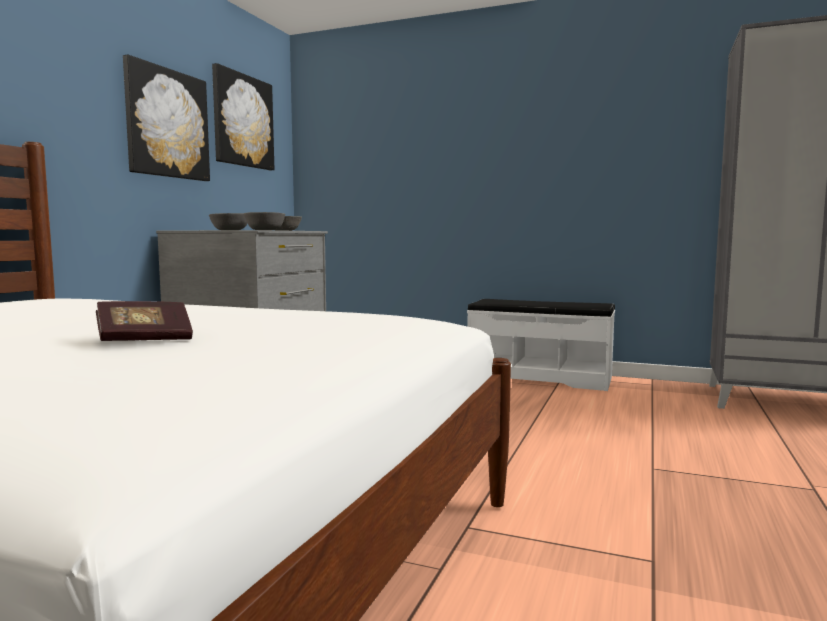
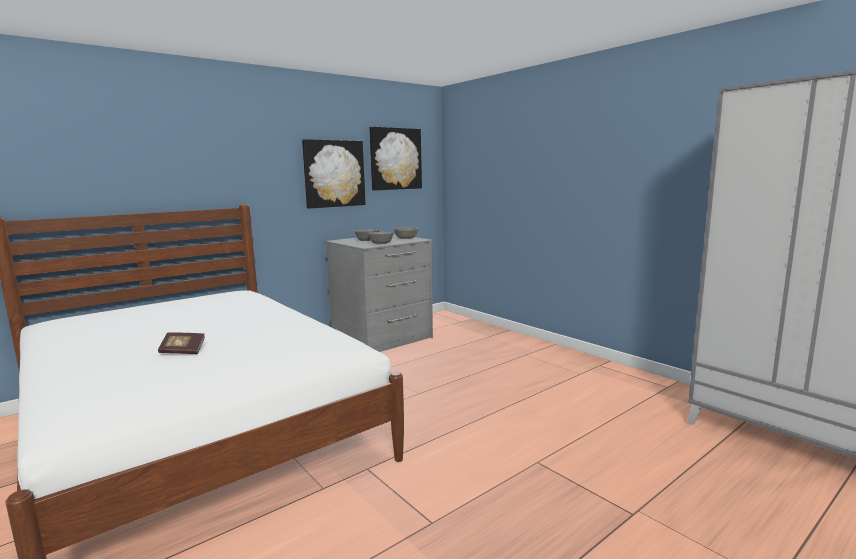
camera: 30 degrees right, 5 degrees up
white bench [467,299,615,391] -> none

